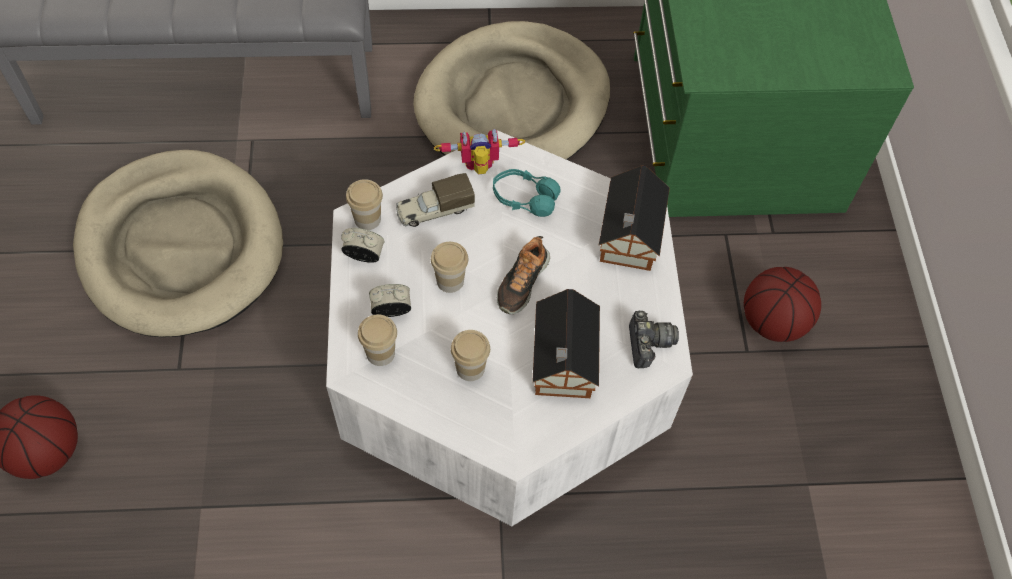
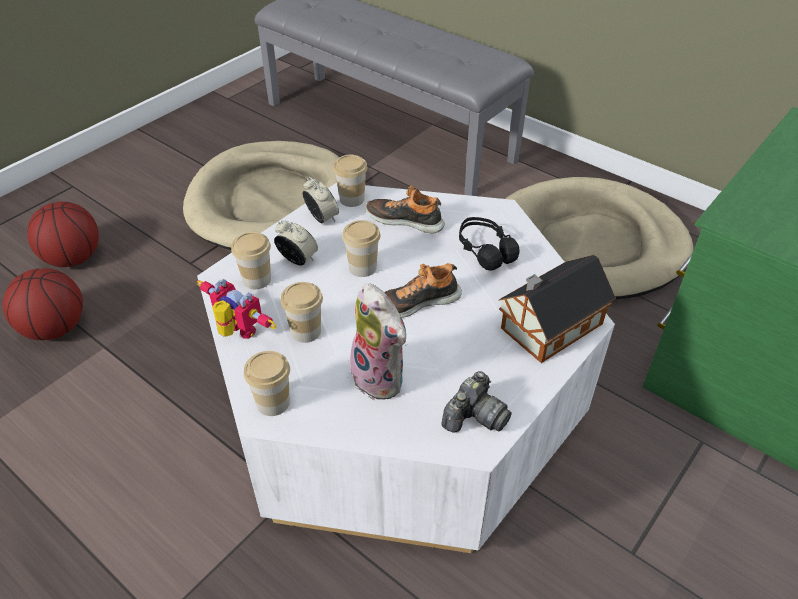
camera: 45 degrees right, 15 degrees down
toy truck [396,173,475,227] -> shoe [365,186,445,233]
toy robot [434,129,525,174] -> toy robot moved to [197,279,277,339]
turquoise headphones [493,169,560,217] -> black headphones [459,217,520,270]
toy house [532,289,600,398] -> plush toy [348,283,407,400]
basketball [744,267,821,342] -> basketball moved to [3,268,83,340]
none -> cup [244,351,290,416]

